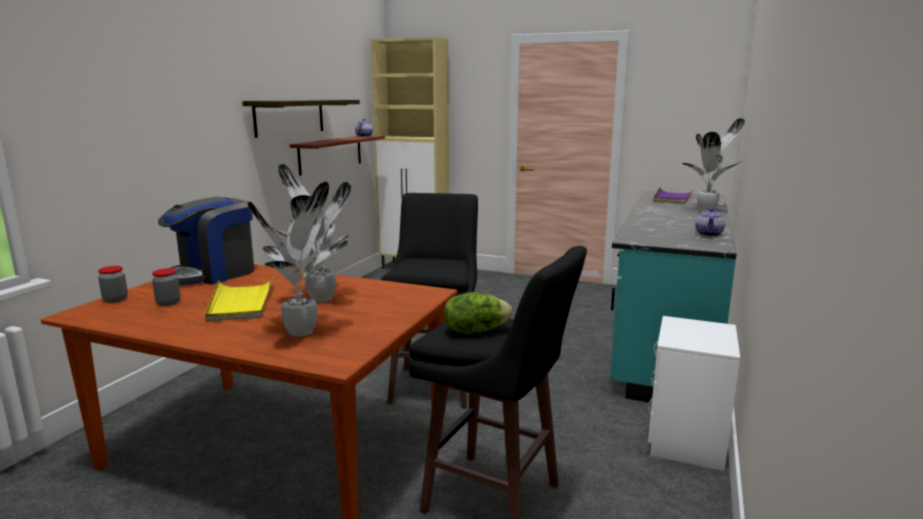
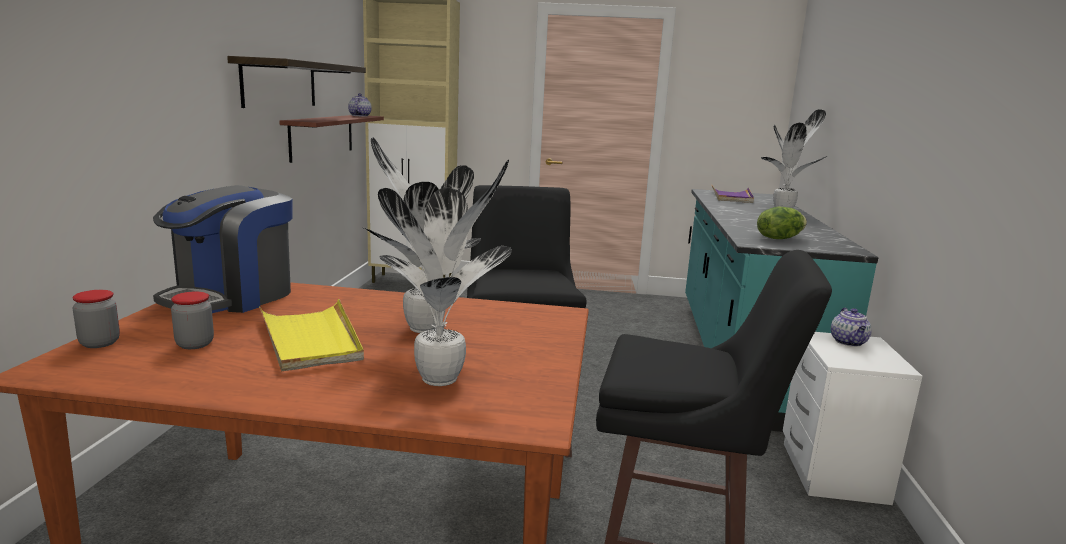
camera: 15 degrees left, 0 degrees up
lettuce [444,292,512,334] -> lettuce moved to [757,207,807,239]
teapot [695,208,725,237] -> teapot moved to [831,308,872,347]

